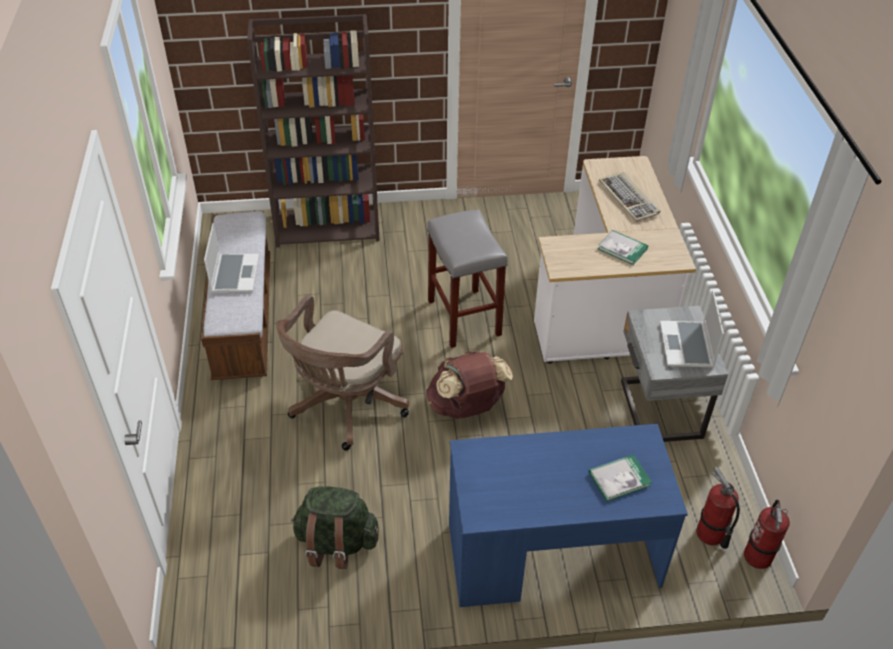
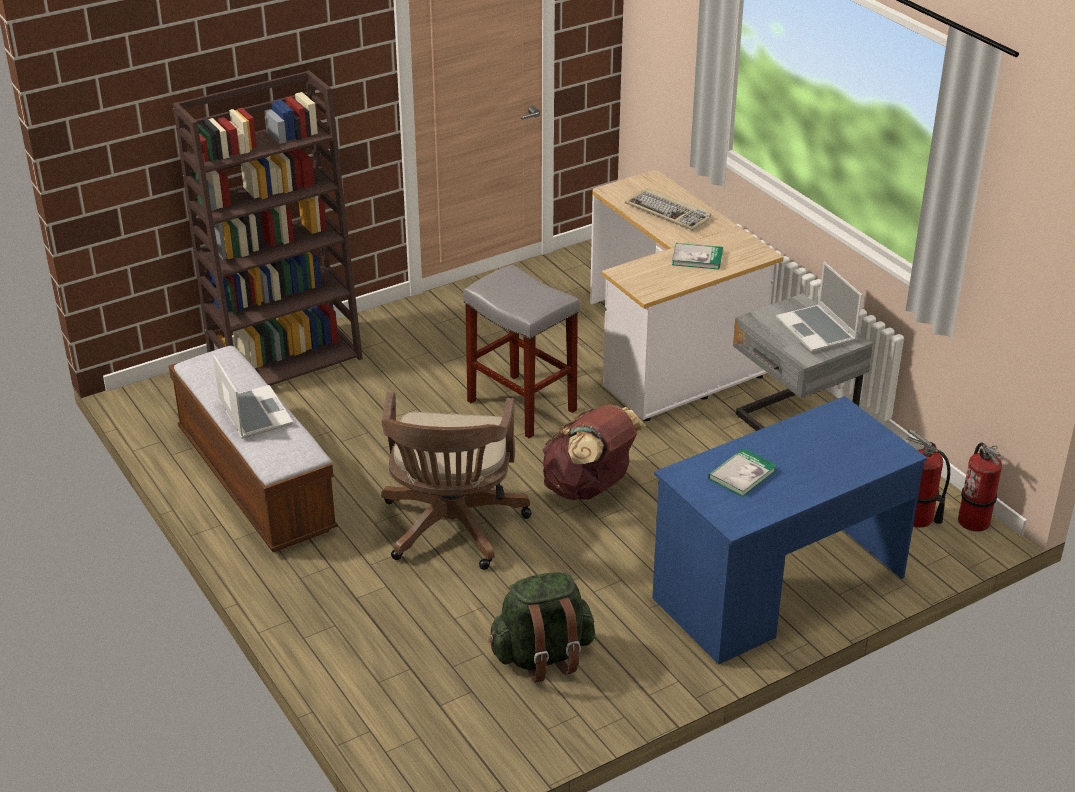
camera: 25 degrees left, 10 degrees down
book [589,454,652,502] -> book moved to [708,448,777,497]

